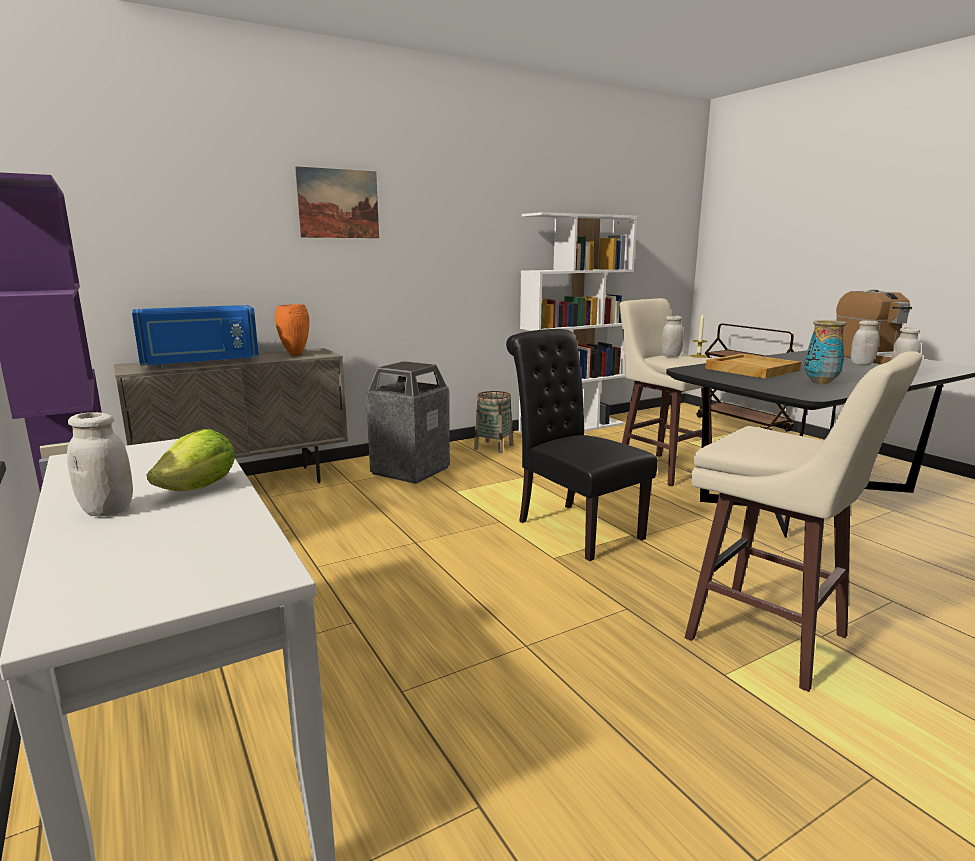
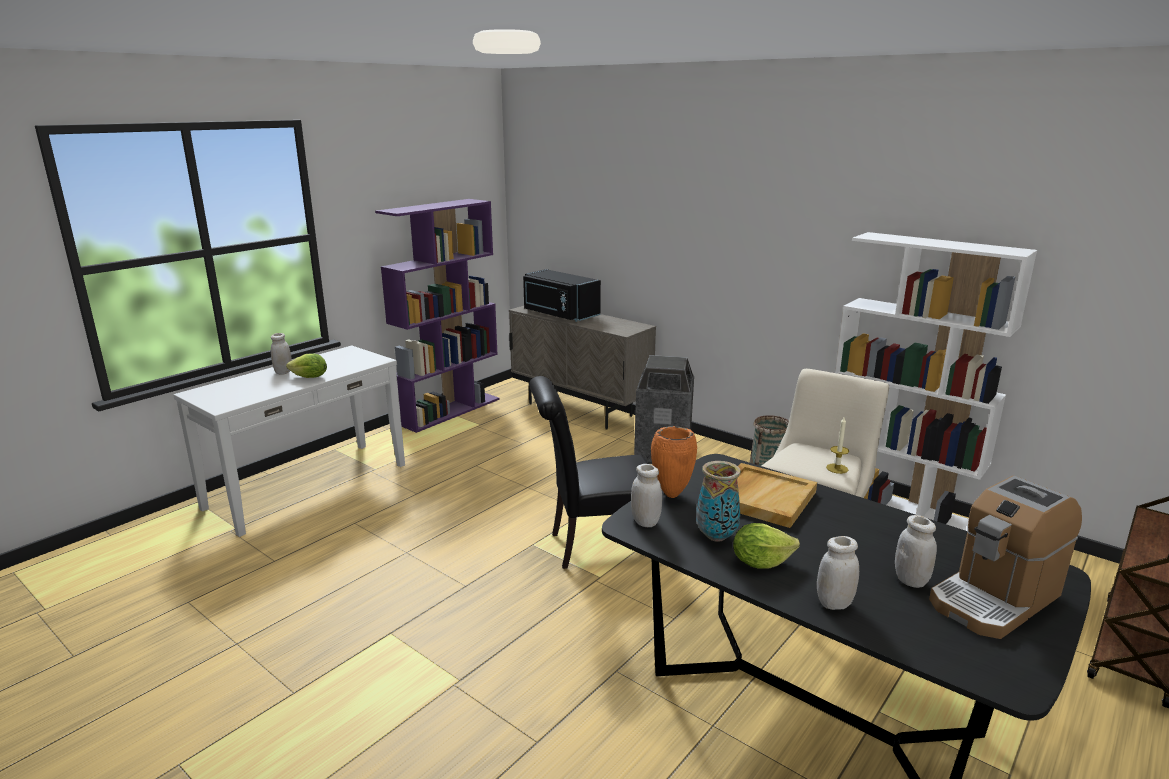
camera: 70 degrees right, 5 degrees up
blue microwave [132,305,259,368] -> black microwave [523,269,601,322]
orange vase [275,304,309,356] -> orange vase moved to [651,426,697,498]
picture [295,166,379,238] -> none
black chair [506,329,658,561] -> black chair turned 135 degrees counterclockwise [529,376,649,569]
white jar [661,316,684,357] -> white jar moved to [631,464,662,527]
beige stool [685,351,922,692] -> none
none -> lettuce [733,523,800,569]

